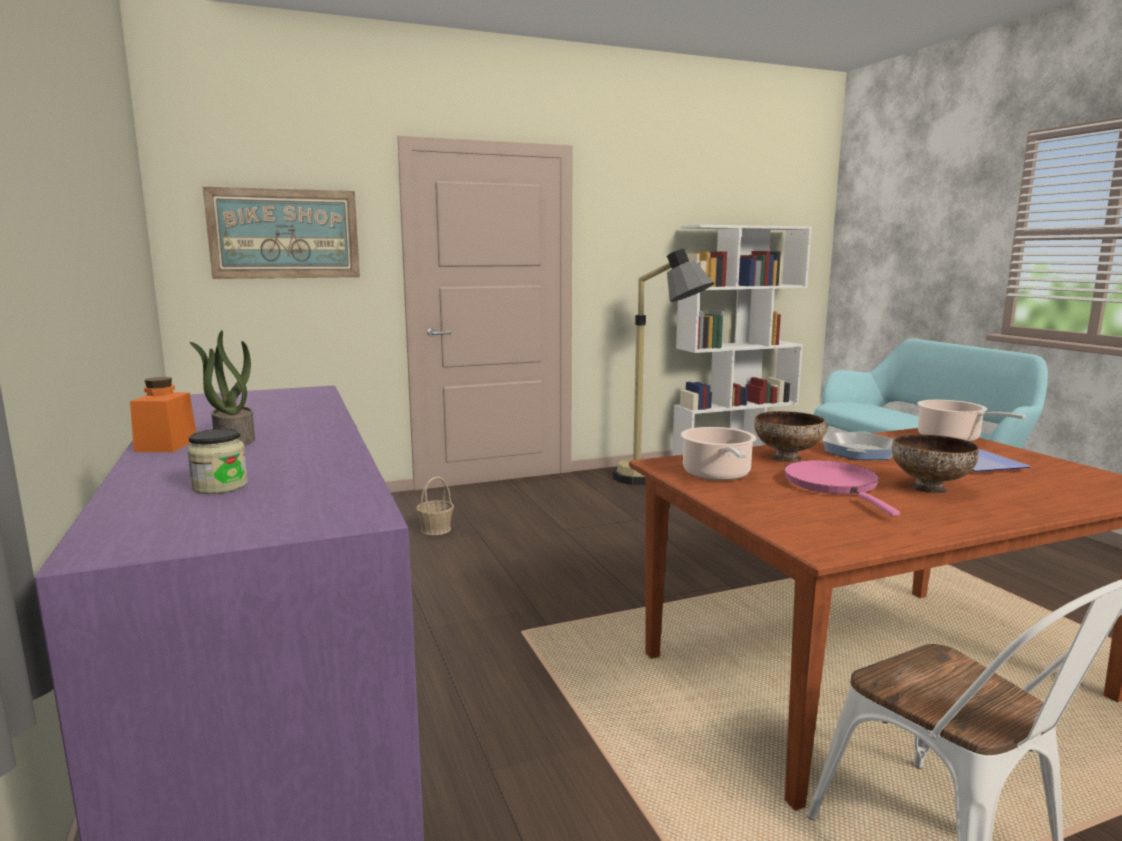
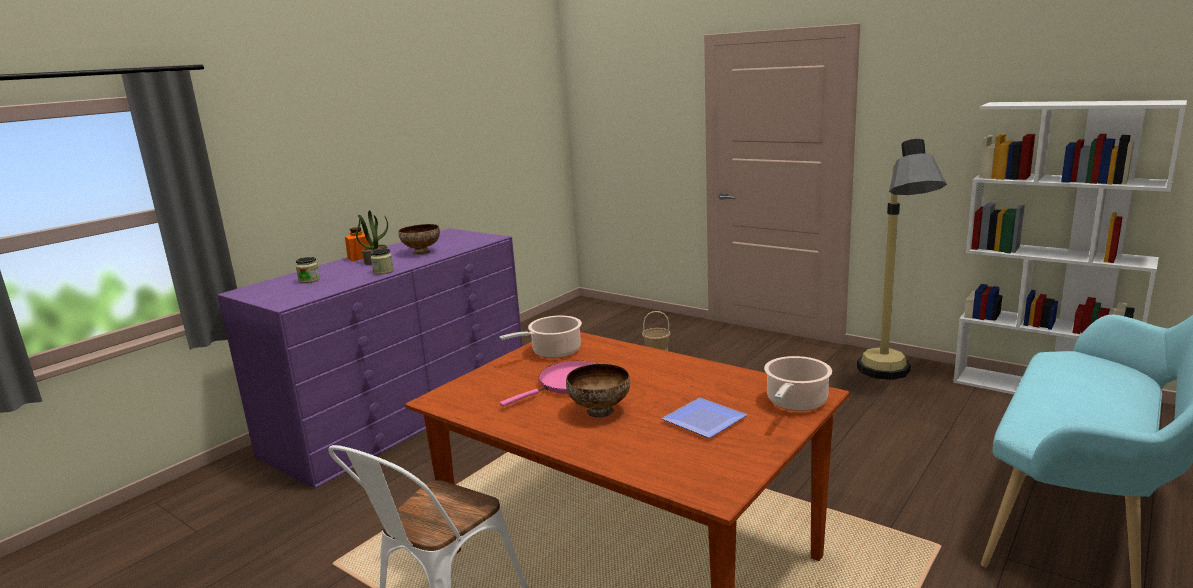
camera: 60 degrees right, 5 degrees up
picture [203,187,360,279] -> none
bowl [754,411,825,462] -> bowl moved to [398,224,440,255]
frying pan [822,431,893,460] -> none
none -> jar [371,249,394,274]

